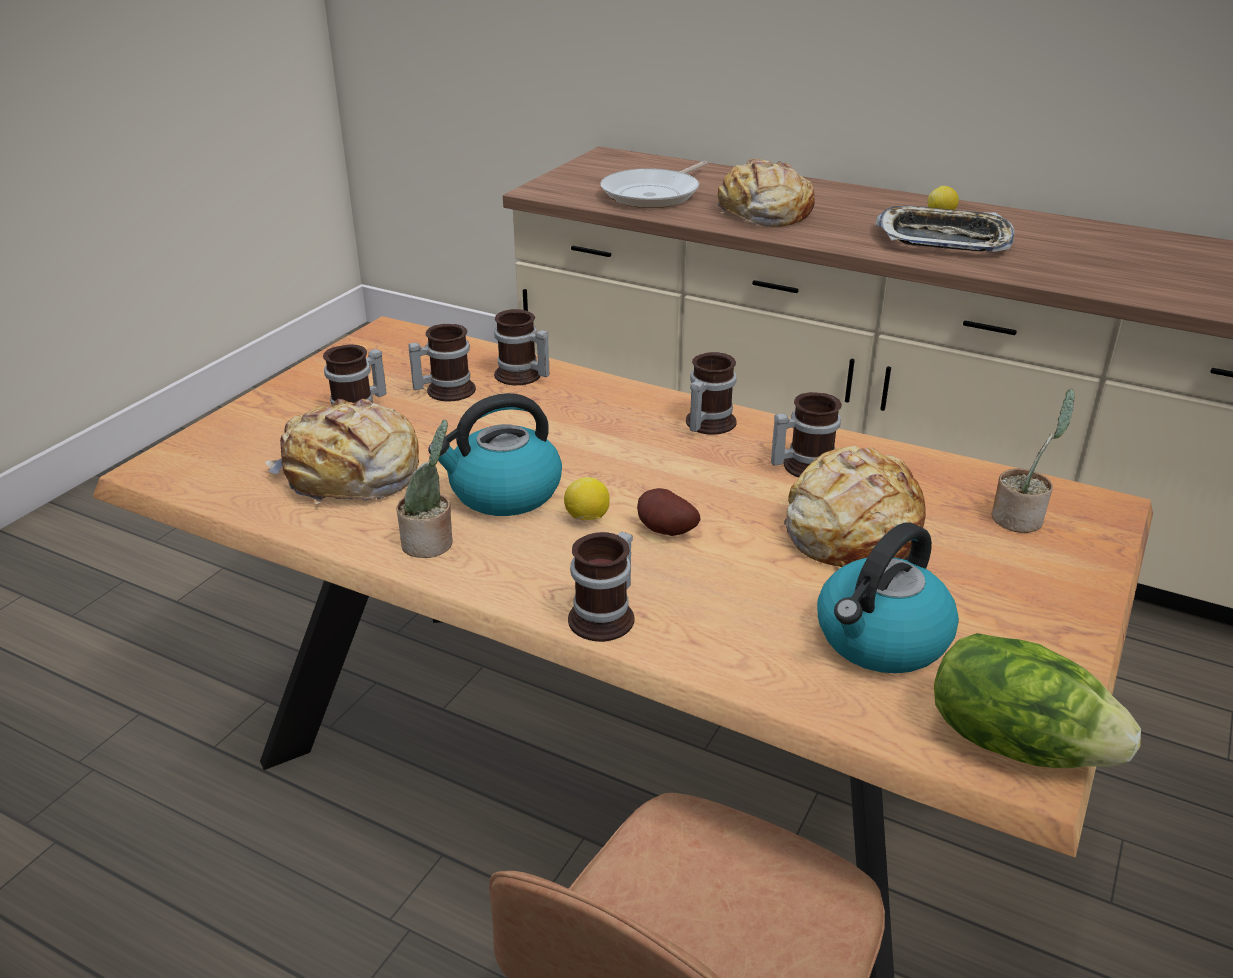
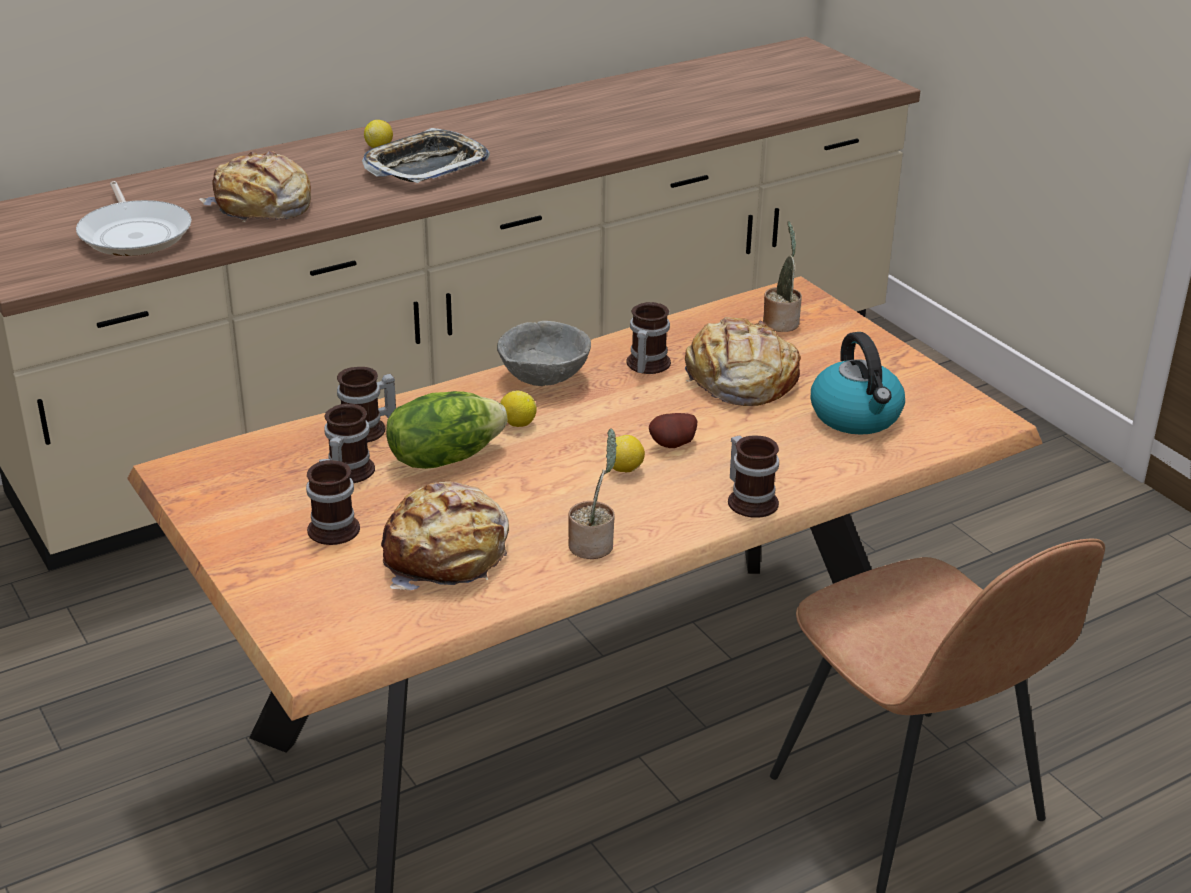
camera: 60 degrees left, 0 degrees up
kettle [428,393,562,516] -> none
mug [686,352,737,435] -> grey bowl [497,321,591,386]
lettuce [934,633,1141,768] -> lettuce moved to [386,391,507,469]
none -> lemon [500,391,537,427]

